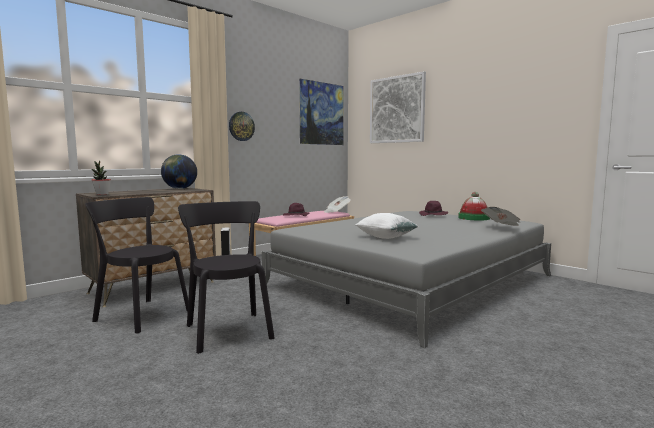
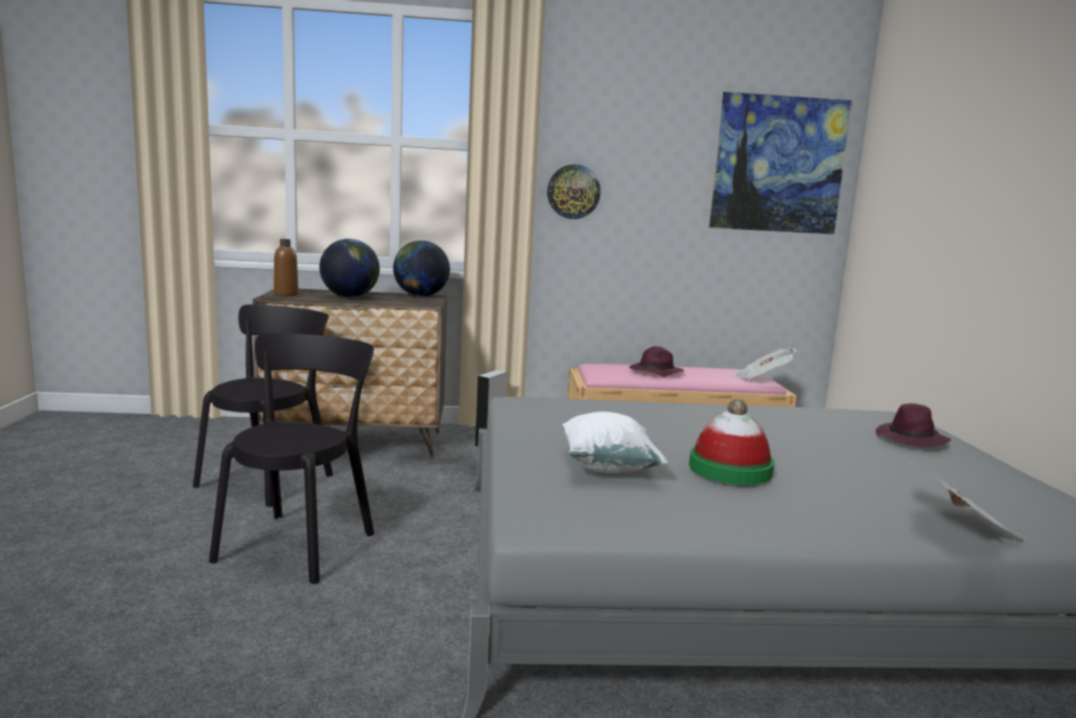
camera: 40 degrees right, 5 degrees up
black chair [85,197,188,334] -> black chair turned 45 degrees clockwise [193,304,333,507]
potted plant [92,161,111,195] -> brown bottle [274,239,299,296]
picture [370,71,426,143] -> none
hat [458,192,490,220] -> hat moved to [689,399,774,485]
none -> globe [319,239,380,297]

